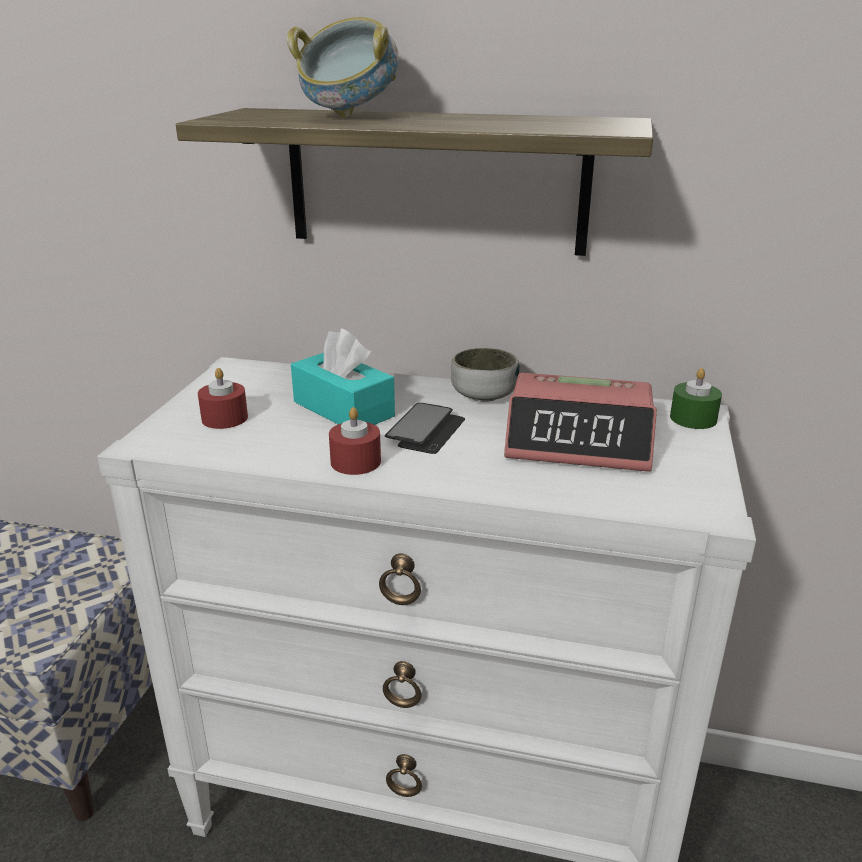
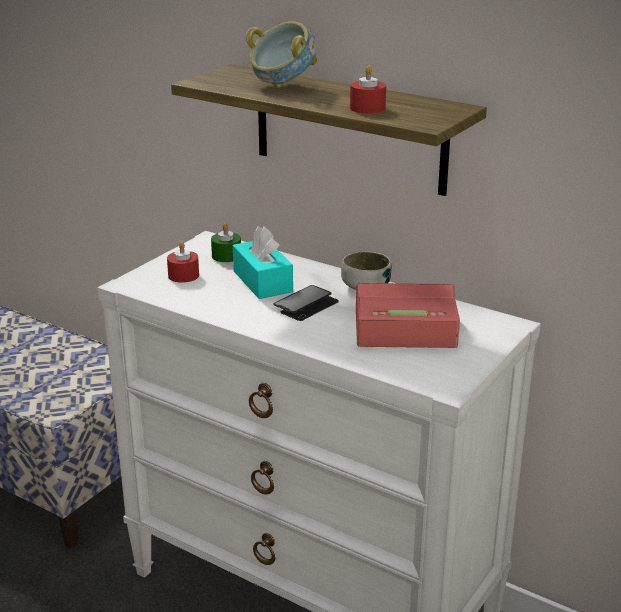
camera: 20 degrees right, 0 degrees up
red candle [329,407,381,475] -> red candle moved to [350,65,386,113]
alarm clock [504,373,657,472] -> alarm clock turned 150 degrees clockwise [356,283,460,348]
green candle [670,368,722,429] -> green candle moved to [211,223,241,262]

